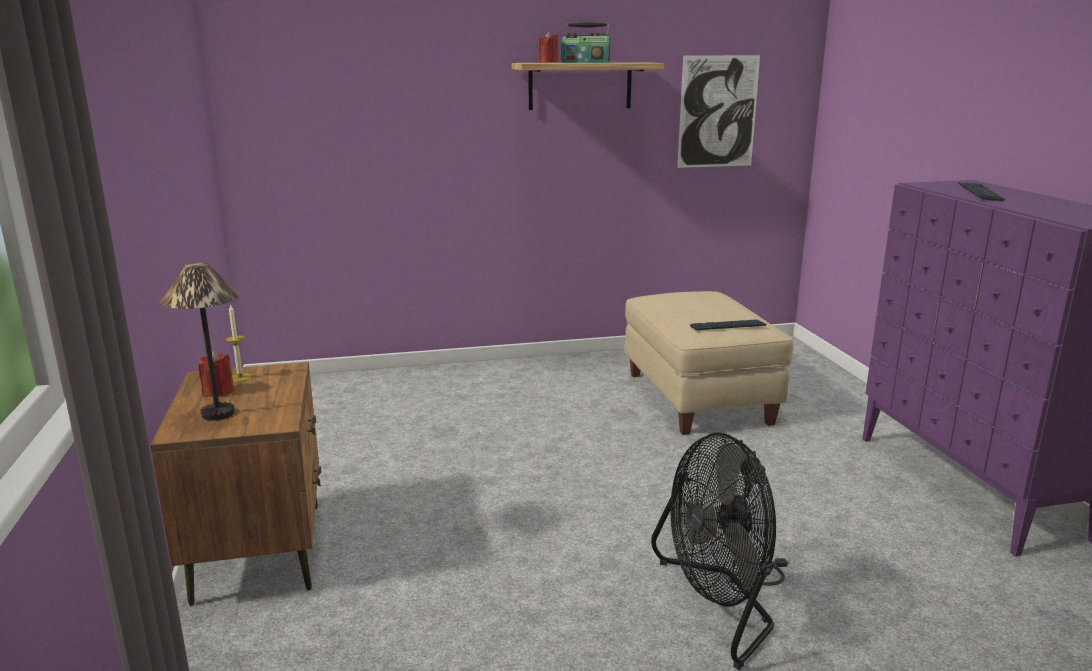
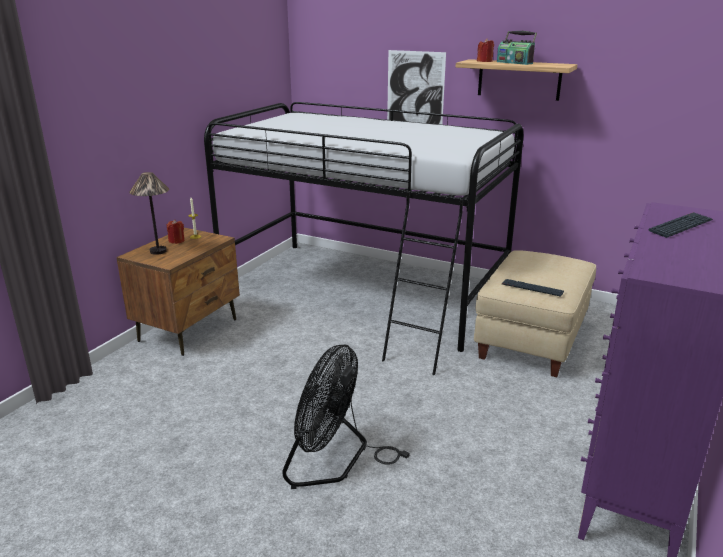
camera: 40 degrees right, 5 degrees up
picture [677,55,760,168] -> picture moved to [387,50,446,125]
none -> black bed [204,102,523,375]

